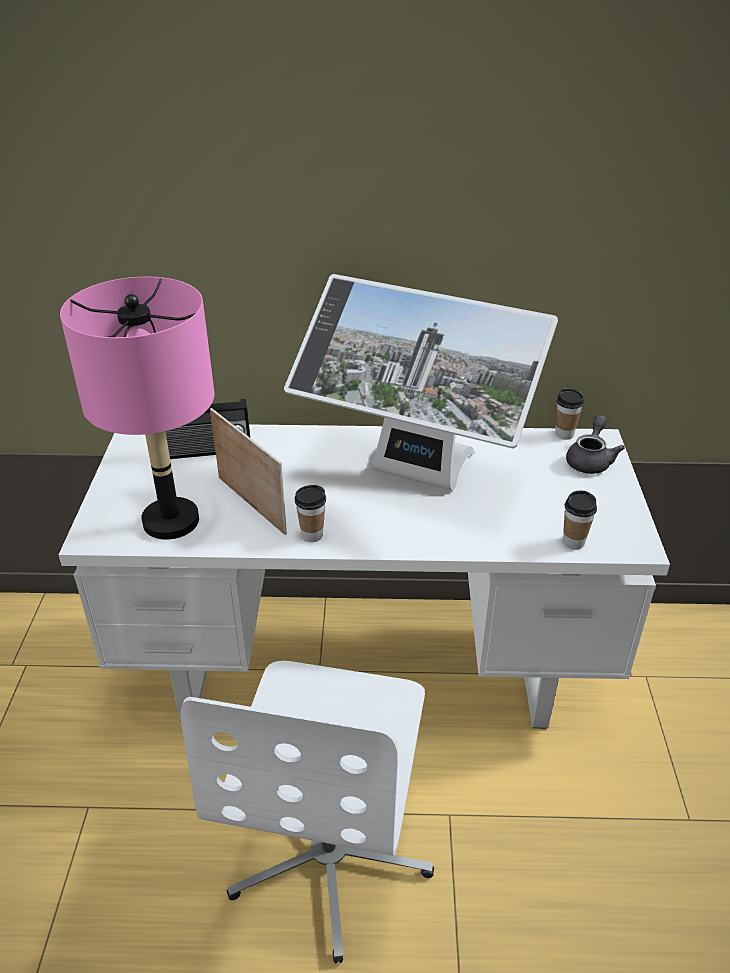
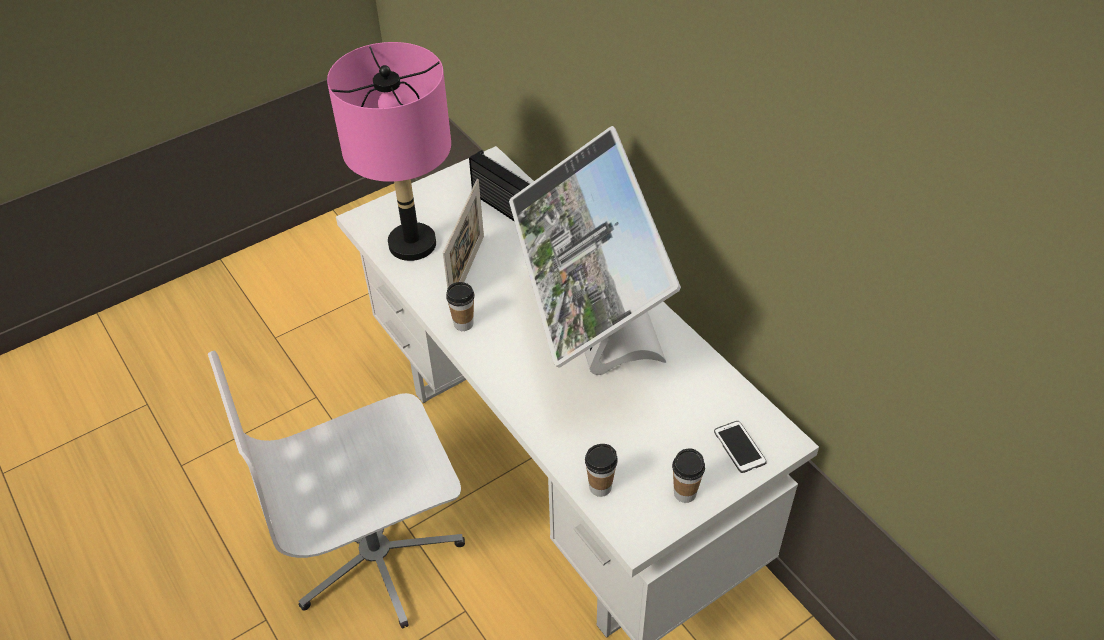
camera: 55 degrees right, 10 degrees up
cup [555,388,584,440] -> cup moved to [672,449,705,503]
grey teapot [566,415,625,474] -> phone [714,421,767,473]

